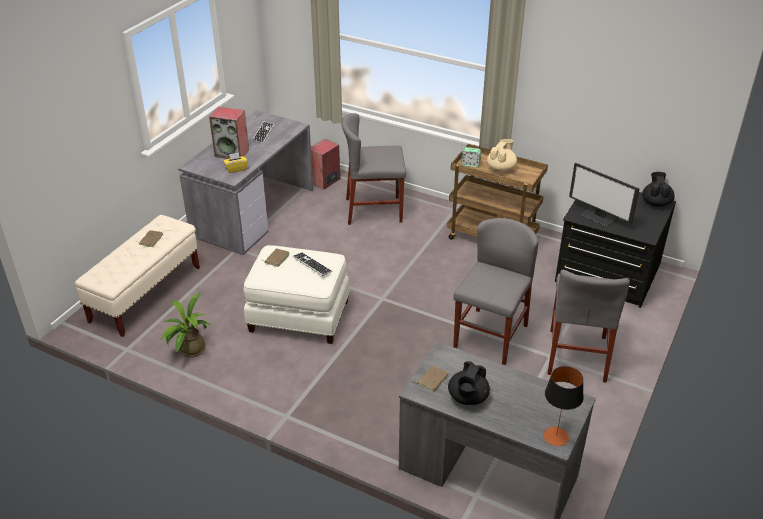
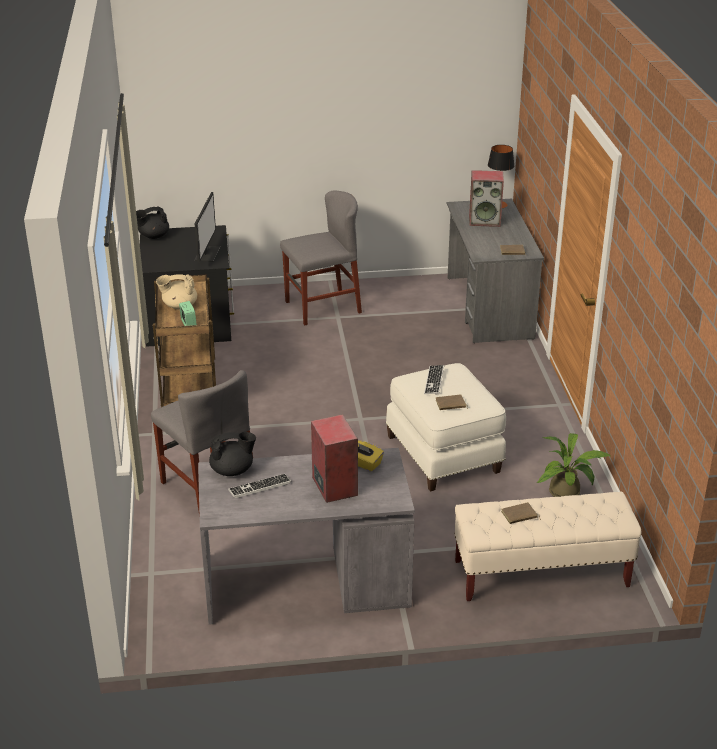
camera: 125 degrees left, 5 degrees down
speaker [311,139,340,190] -> speaker moved to [469,170,504,227]
black teapot [448,361,490,405] -> black teapot moved to [209,432,256,476]
grey chair [453,218,539,365] -> none

